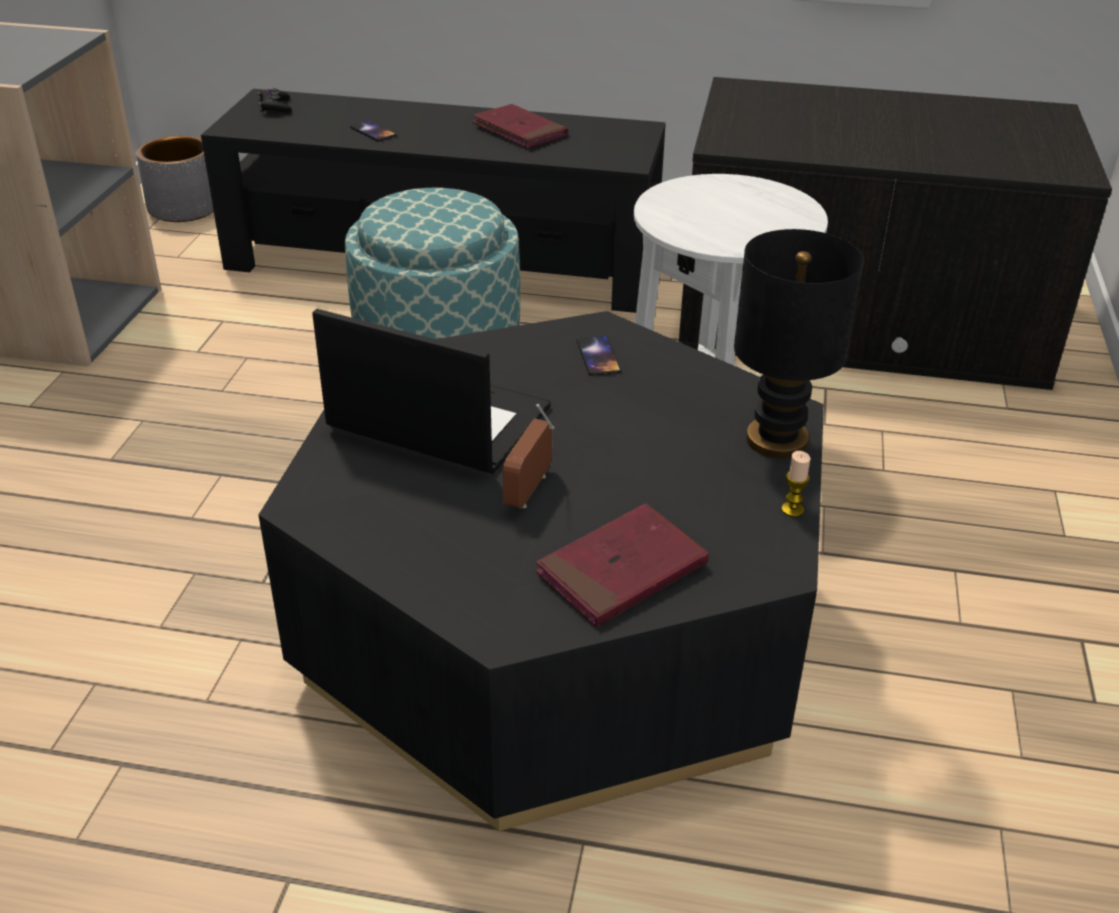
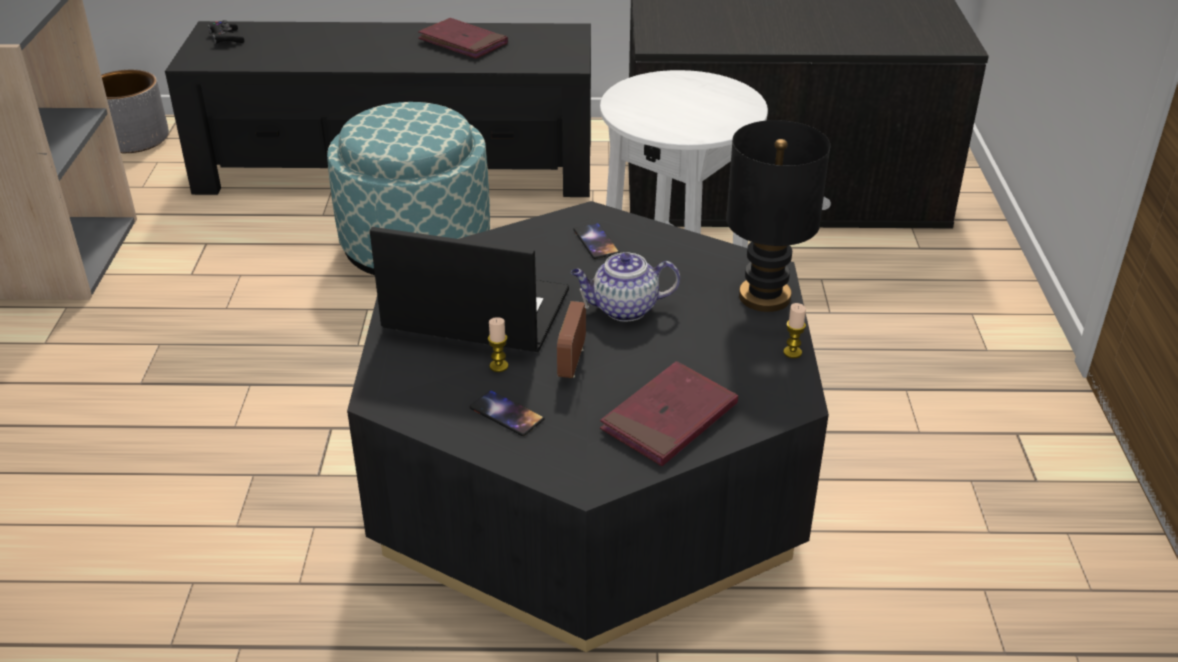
camera: 10 degrees left, 0 degrees up
phone [350,120,396,142] -> phone moved to [470,390,544,436]
none -> candle [488,317,509,372]
none -> teapot [571,253,680,321]

